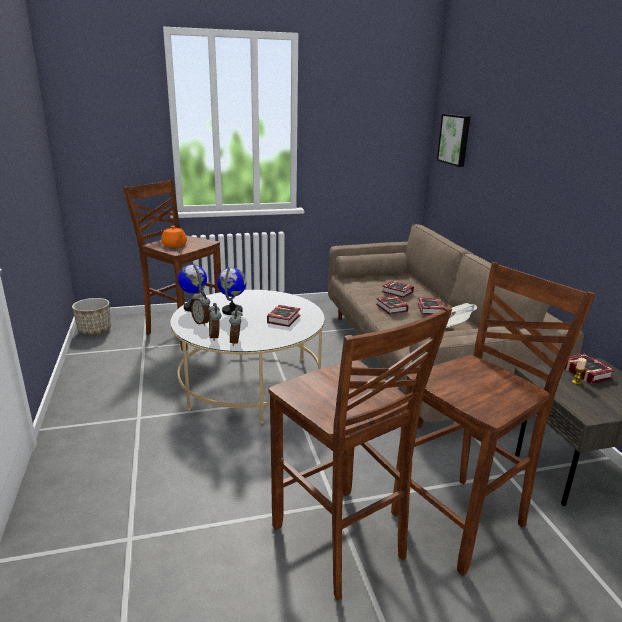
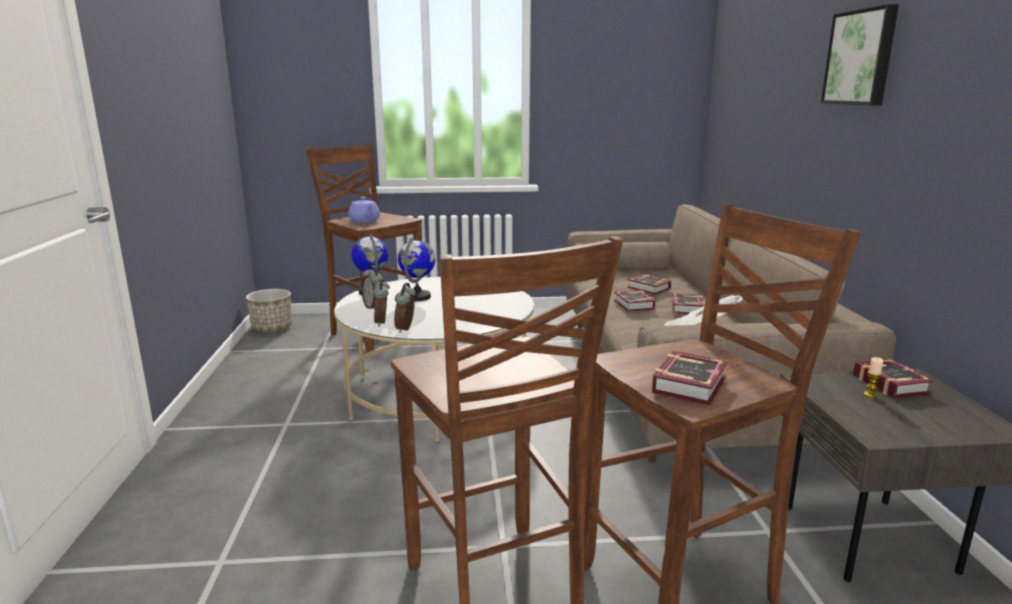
camera: 10 degrees right, 5 degrees down
orange teapot [161,226,187,247] -> purple teapot [348,197,380,223]
book [267,305,301,327] -> book moved to [652,351,728,405]
picture [437,114,470,167] -> picture moved to [821,4,899,105]

